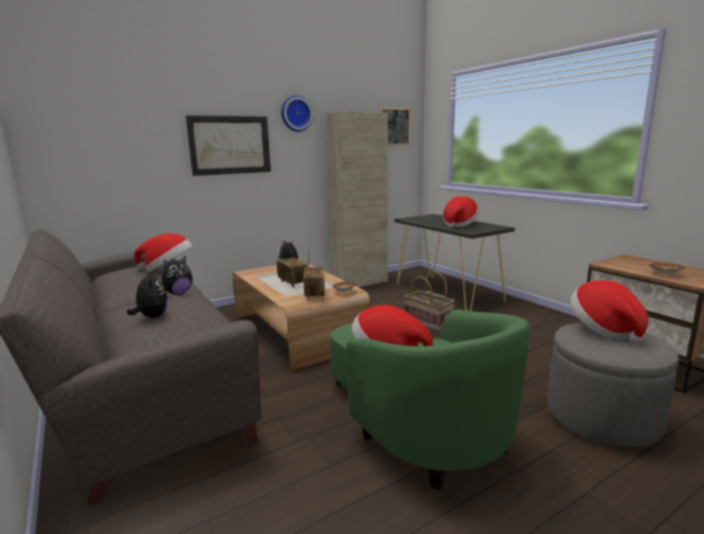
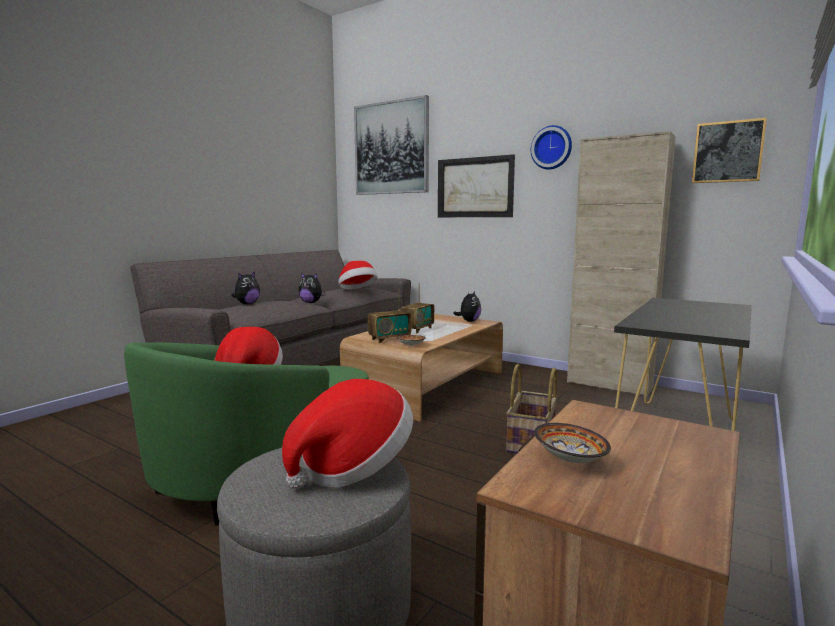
camera: 65 degrees right, 5 degrees down
hat [443,196,479,228] -> none
none -> picture [354,95,429,195]

